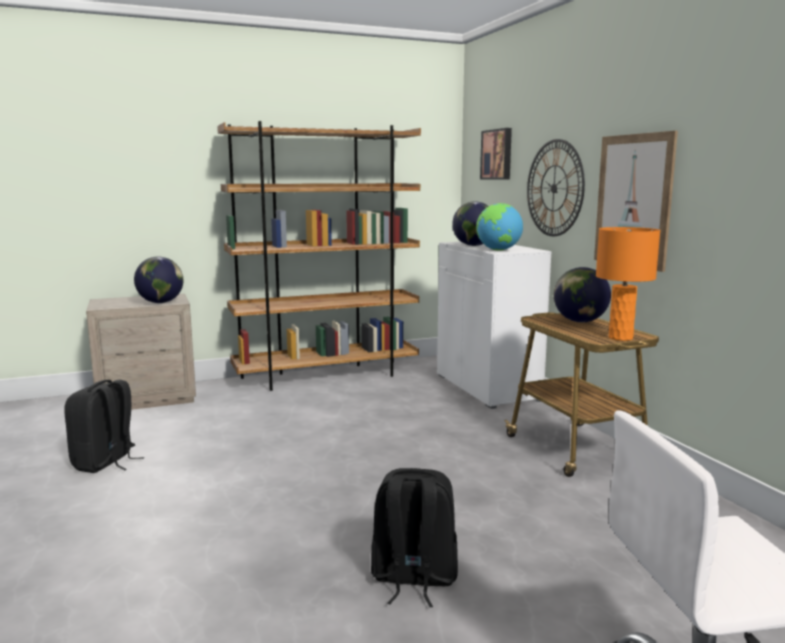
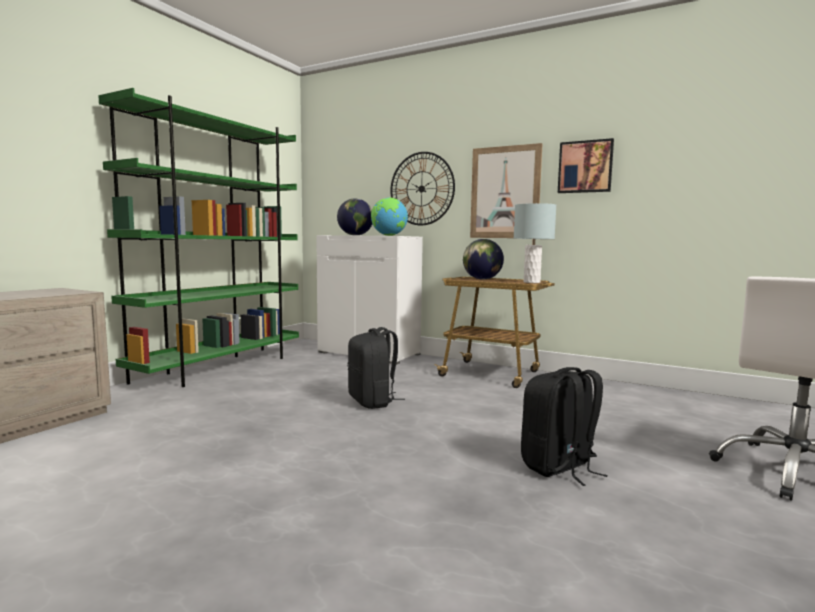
camera: 40 degrees left, 5 degrees down
black backpack [64,380,145,473] -> black backpack moved to [347,327,405,409]
globe [134,257,183,303] -> none
brown bookcase [217,121,421,391] -> green bookcase [98,88,299,387]
picture [480,128,512,180] -> picture moved to [558,138,614,193]
orange table lamp [596,227,661,341] -> grey table lamp [514,203,556,283]

